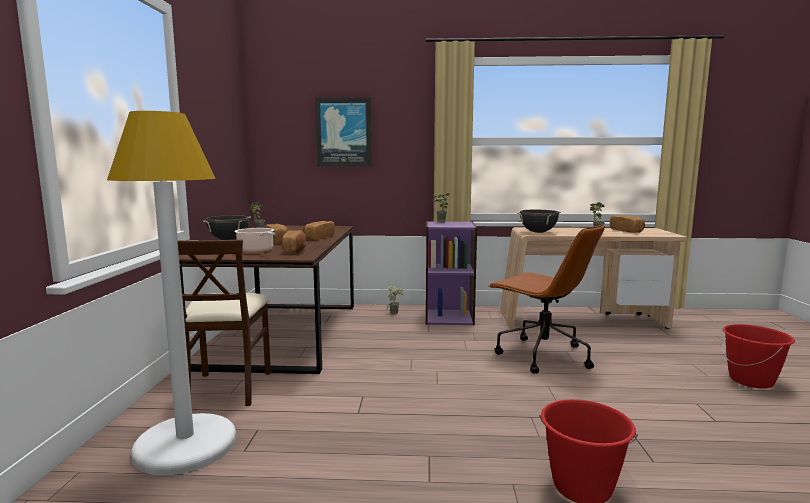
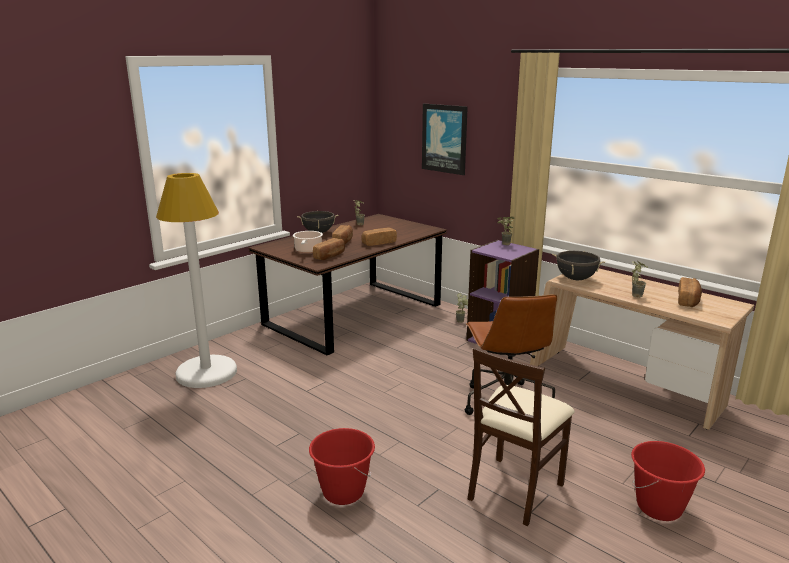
camera: 40 degrees right, 10 degrees up
beige chair [178,240,271,406] -> beige chair moved to [468,347,575,526]

